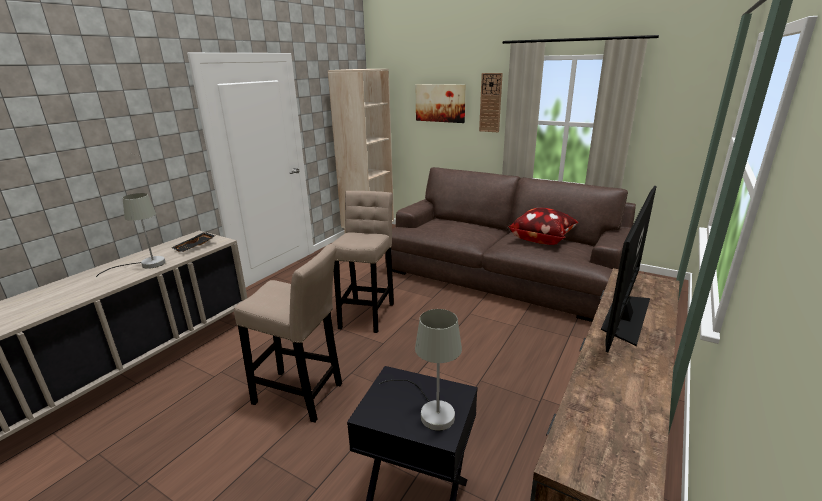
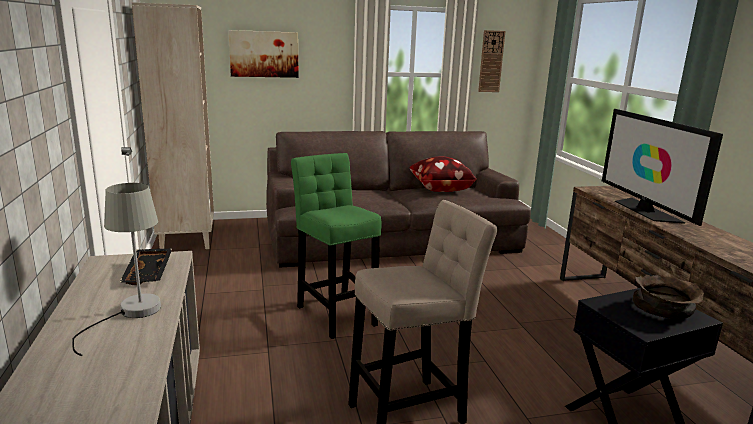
camera: 45 degrees left, 5 degrees down
beige stool [332,191,394,333] -> green stool [291,153,382,339]
grey table lamp [379,309,462,431] -> brown bowl [633,275,704,319]
wall clock [479,73,503,132] -> wall clock moved to [478,30,506,92]

